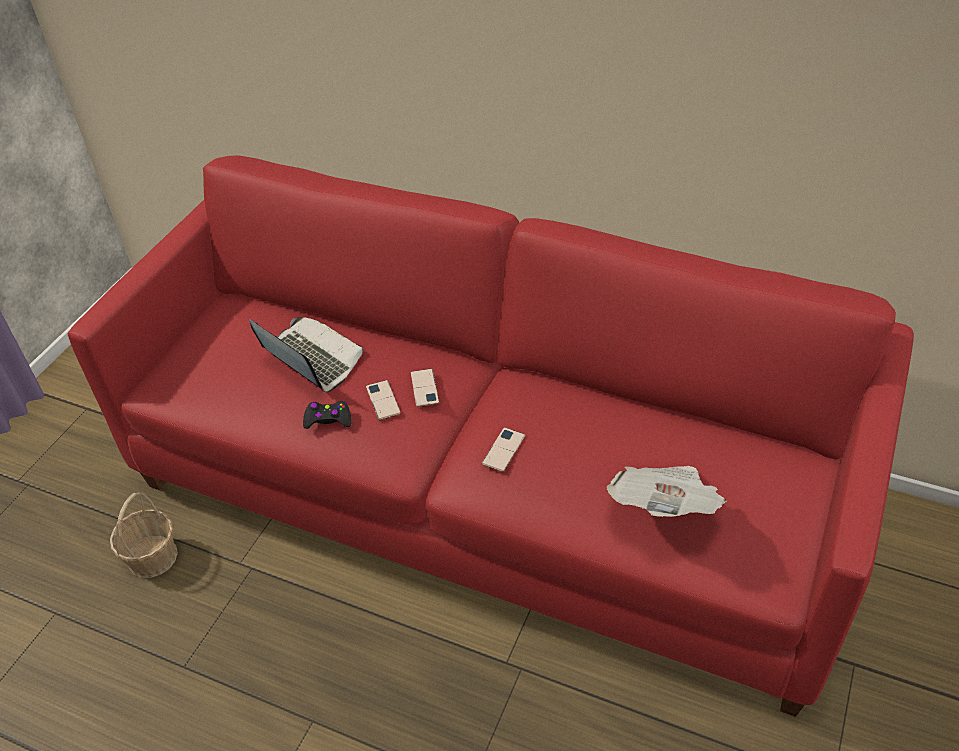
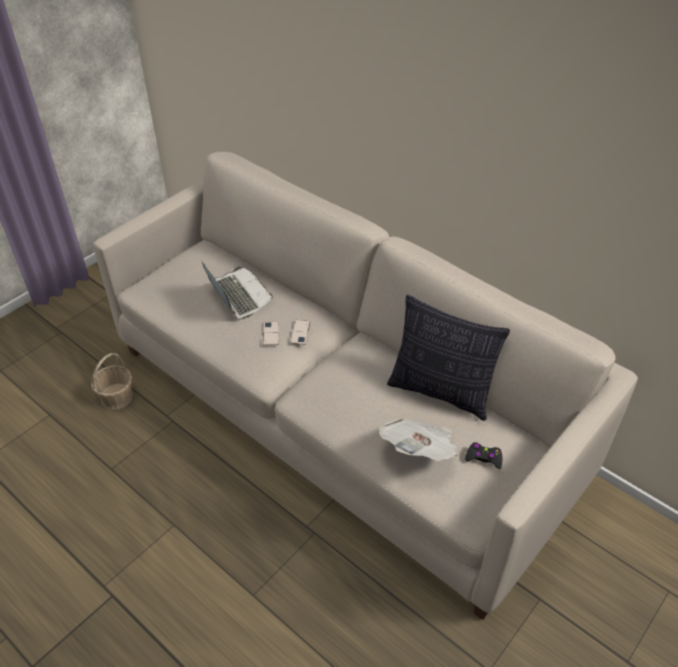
camera: 15 degrees right, 0 degrees up
red sofa [67,155,914,717] -> beige sofa [93,152,638,620]
black game controller [303,401,351,429] -> black game controller moved to [465,442,502,469]
phone [482,427,525,472] -> none
none -> pillow [387,295,510,421]

